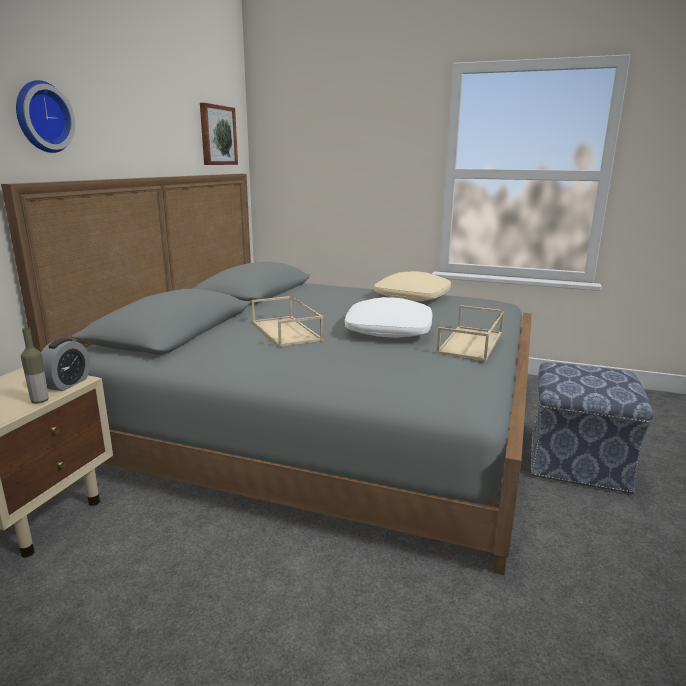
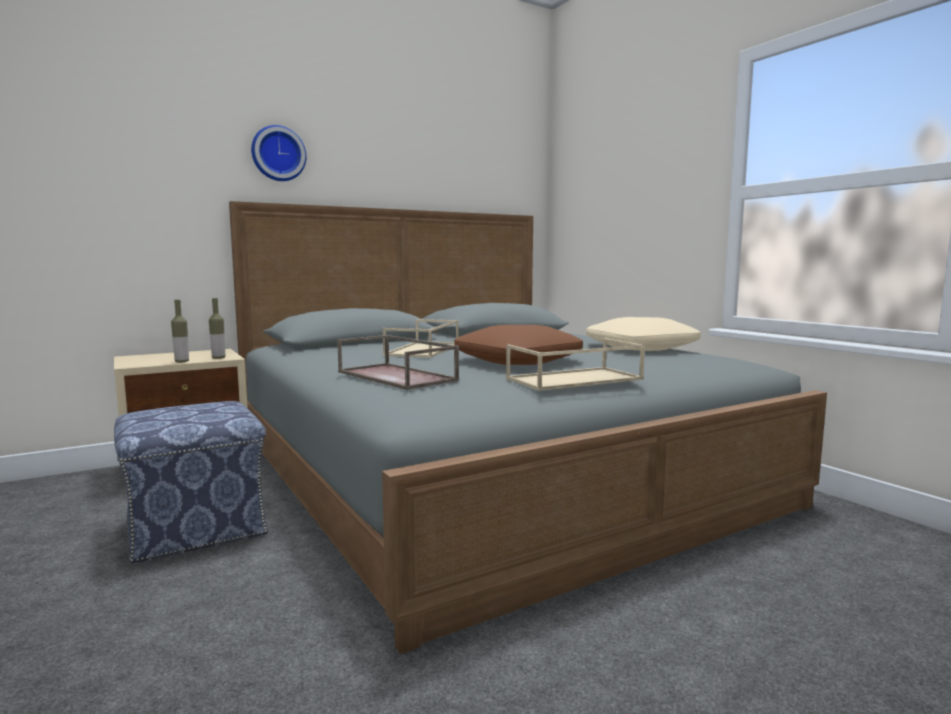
camera: 40 degrees right, 10 degrees down
alarm clock [41,338,90,391] -> bottle [209,298,225,359]
picture [200,103,238,165] -> none
white pillow [345,297,432,338] -> brown pillow [454,325,583,365]
ottoman [531,362,654,494] -> ottoman moved to [114,401,268,564]
none -> brown tray [337,335,459,390]

